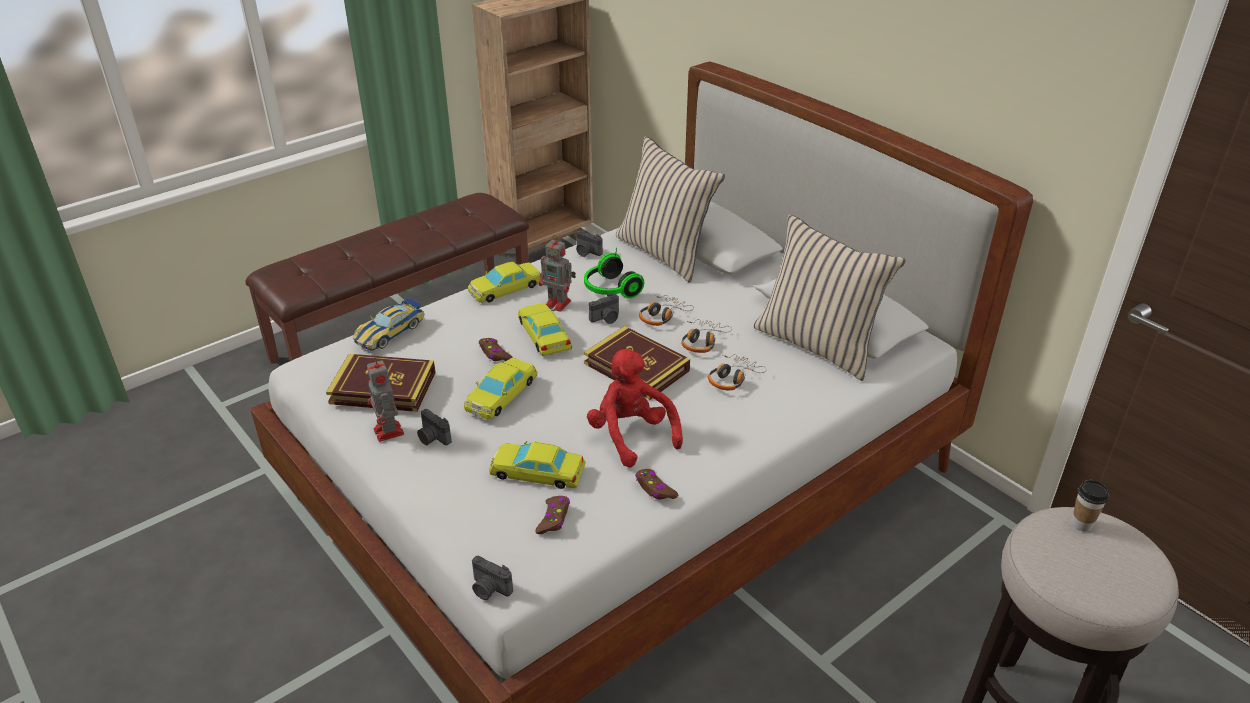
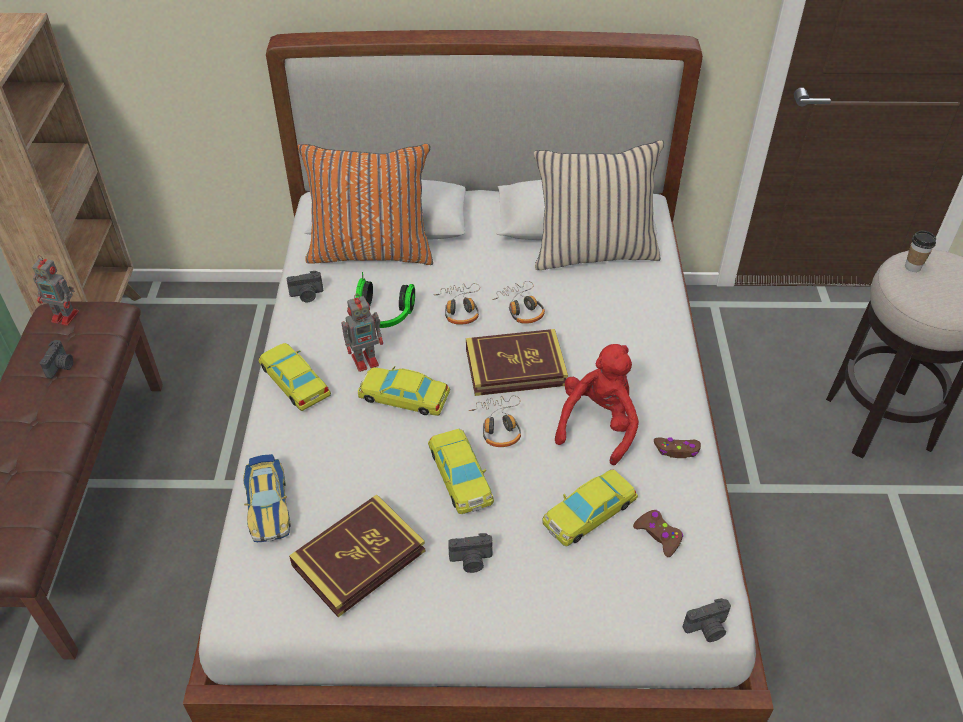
camera: 50 degrees left, 10 degrees up
toy robot [367,357,404,442] -> toy robot moved to [32,255,79,326]
yellow toy car [468,262,542,303] -> yellow toy car turned 135 degrees clockwise [259,343,331,411]
brown game controller [479,338,513,361] -> none
red plush toy [587,349,683,468] -> red plush toy turned 105 degrees clockwise [555,344,639,465]
camera [589,293,619,324] -> camera moved to [40,340,73,379]
beige pillow [616,137,725,283] -> orange pillow [298,144,433,265]
headphones [708,354,767,390] -> headphones moved to [469,395,521,447]

